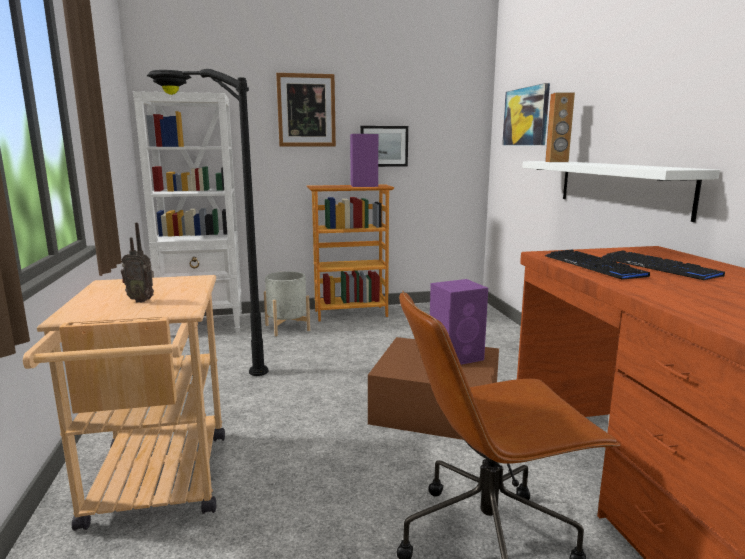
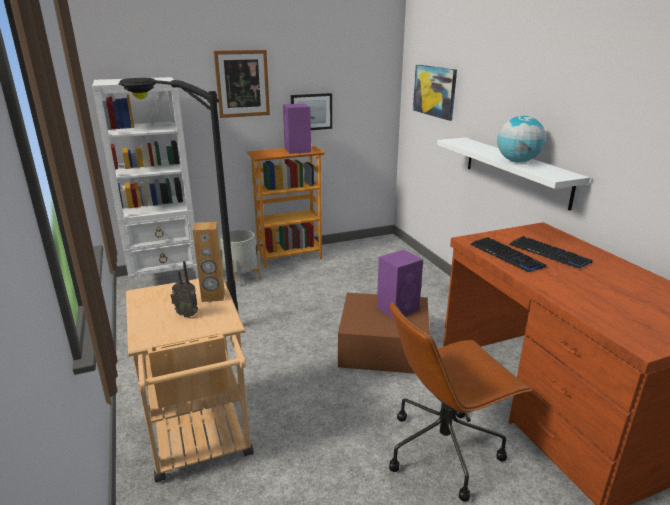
camera: 10 degrees left, 10 degrees up
brown speaker [545,92,575,162] -> brown speaker moved to [193,222,225,302]
none -> globe [497,116,546,162]

